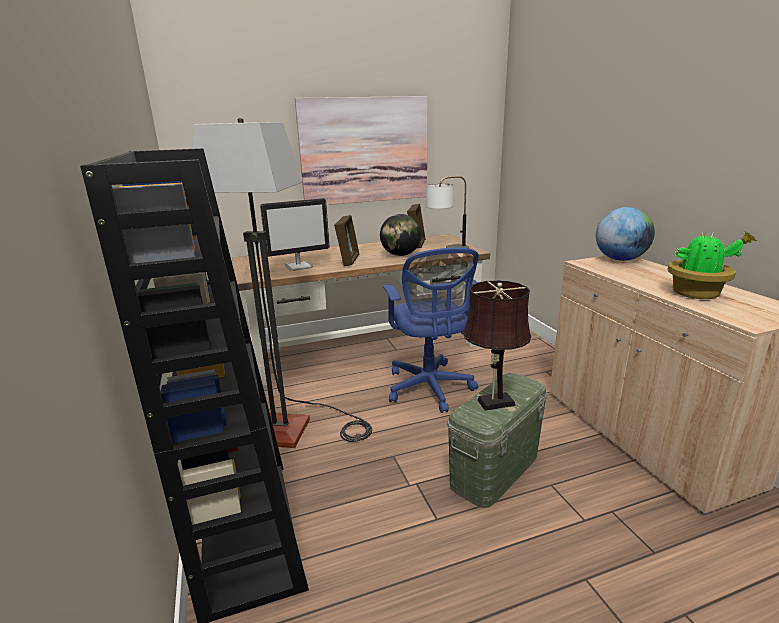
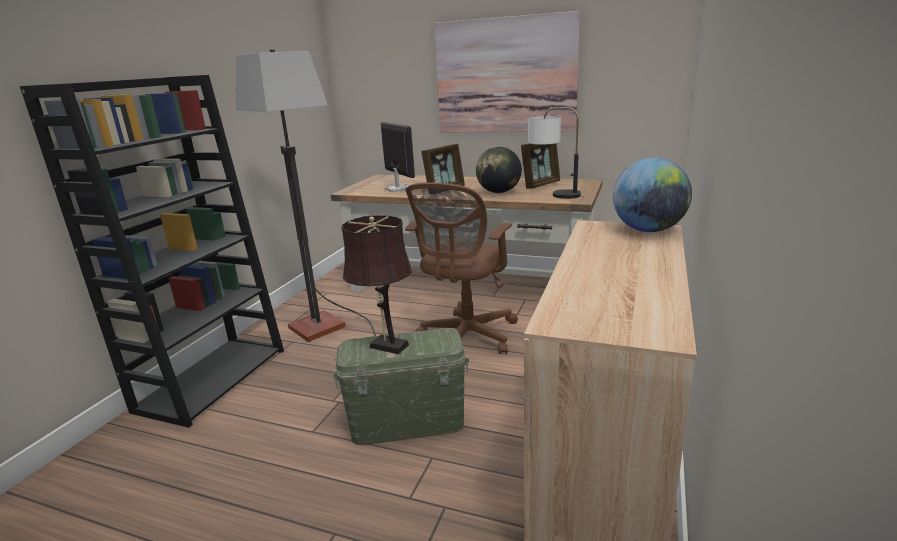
camera: 40 degrees right, 0 degrees up
monitor [260,198,330,271] -> monitor turned 135 degrees counterclockwise [381,122,415,192]
blue office chair [383,248,479,413] -> brown office chair [405,182,518,354]
potted plant [668,230,757,299] -> none

